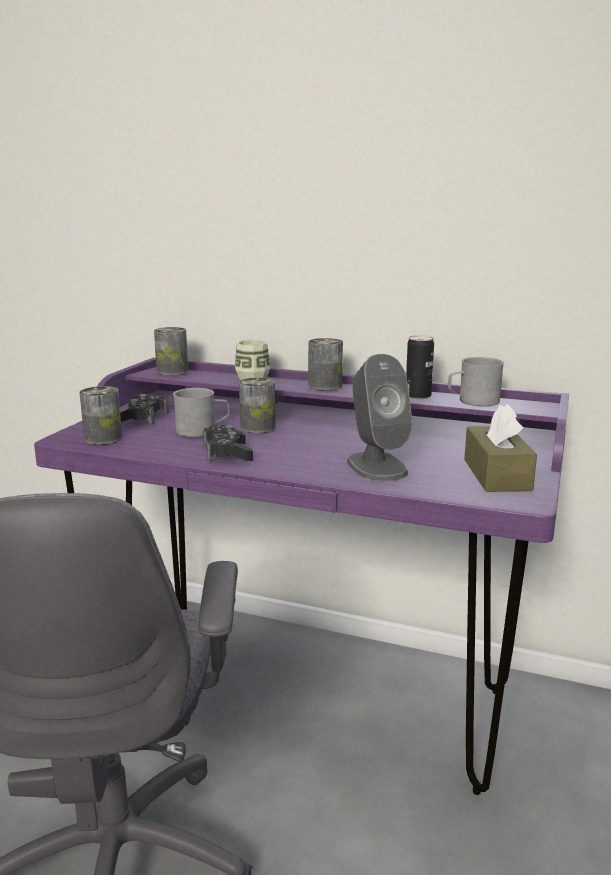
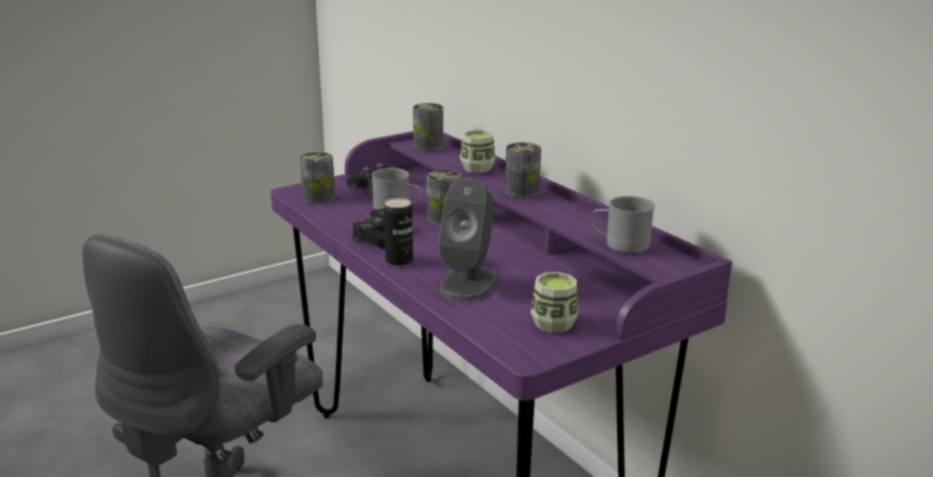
camera: 35 degrees right, 5 degrees up
can [406,335,434,399] -> can moved to [384,198,413,266]
brown tissue box [464,403,537,492] -> cup [531,272,578,333]

